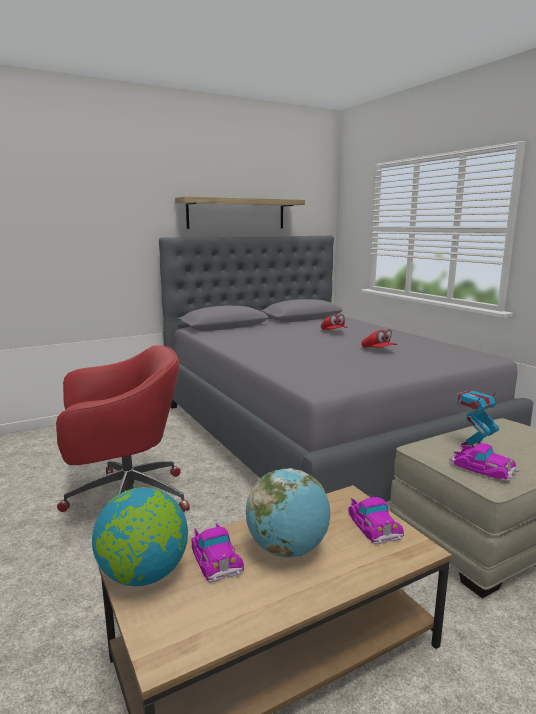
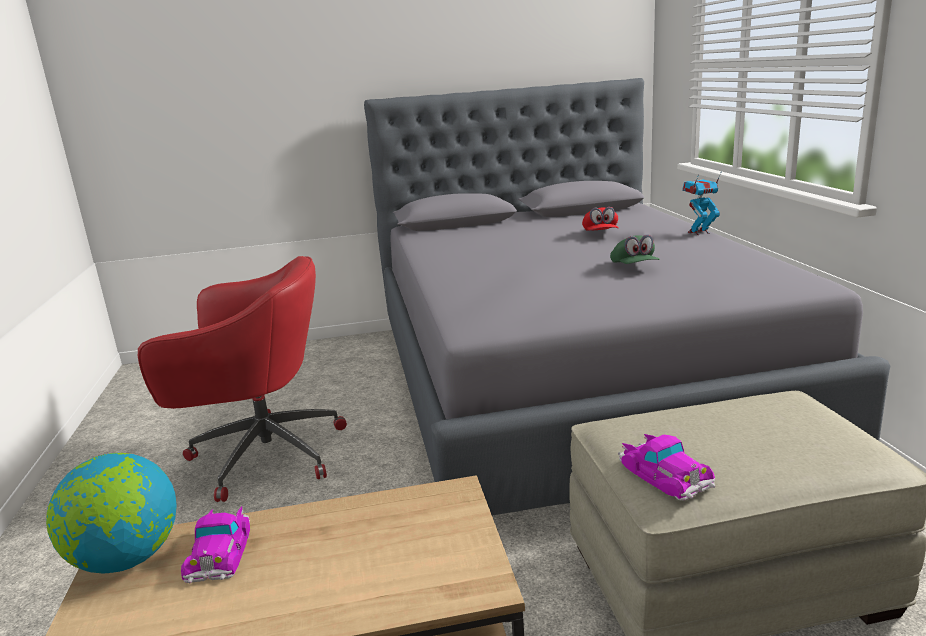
camera: 20 degrees right, 5 degrees up
shelf [175,196,305,229] -> none
globe [246,468,330,558] -> none
toy car [348,495,404,544] -> none
red cap [361,329,397,348] -> green cap [610,234,660,264]
toy robot [456,387,500,447] -> toy robot moved to [682,173,721,235]

